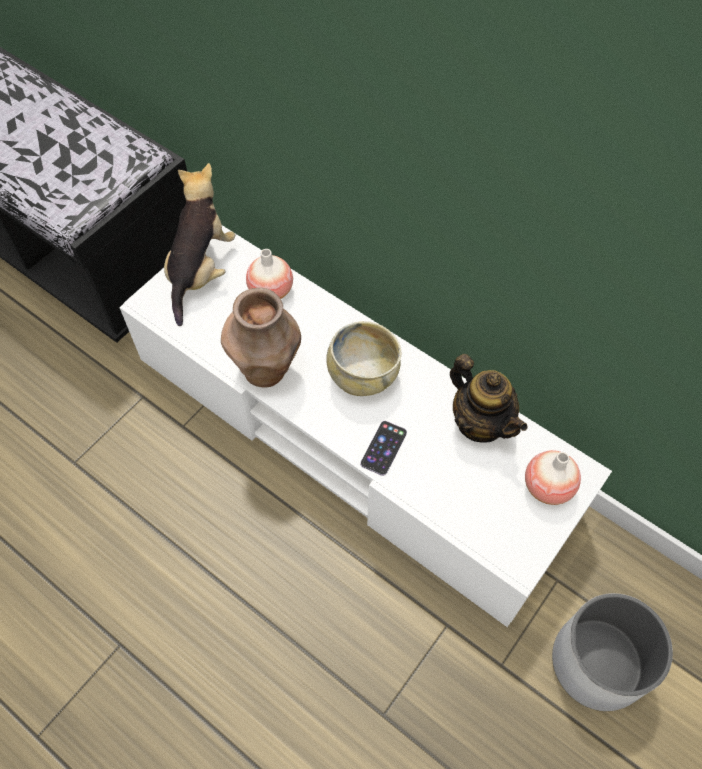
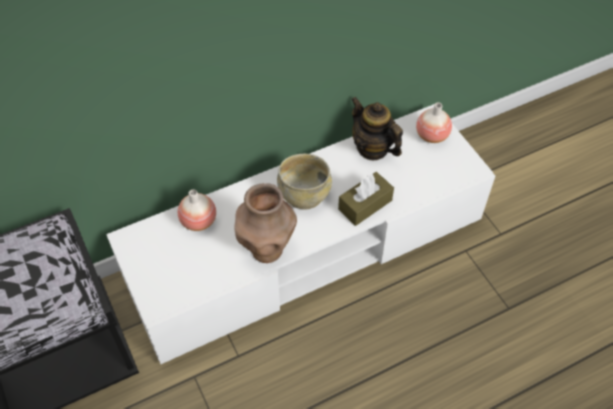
camera: 65 degrees left, 5 degrees down
plush toy [164,163,235,326] -> none
phone [360,421,407,476] -> brown tissue box [338,172,394,226]
teapot [450,354,528,443] -> teapot turned 120 degrees counterclockwise [351,97,403,160]
white planter [552,593,673,711] -> none

